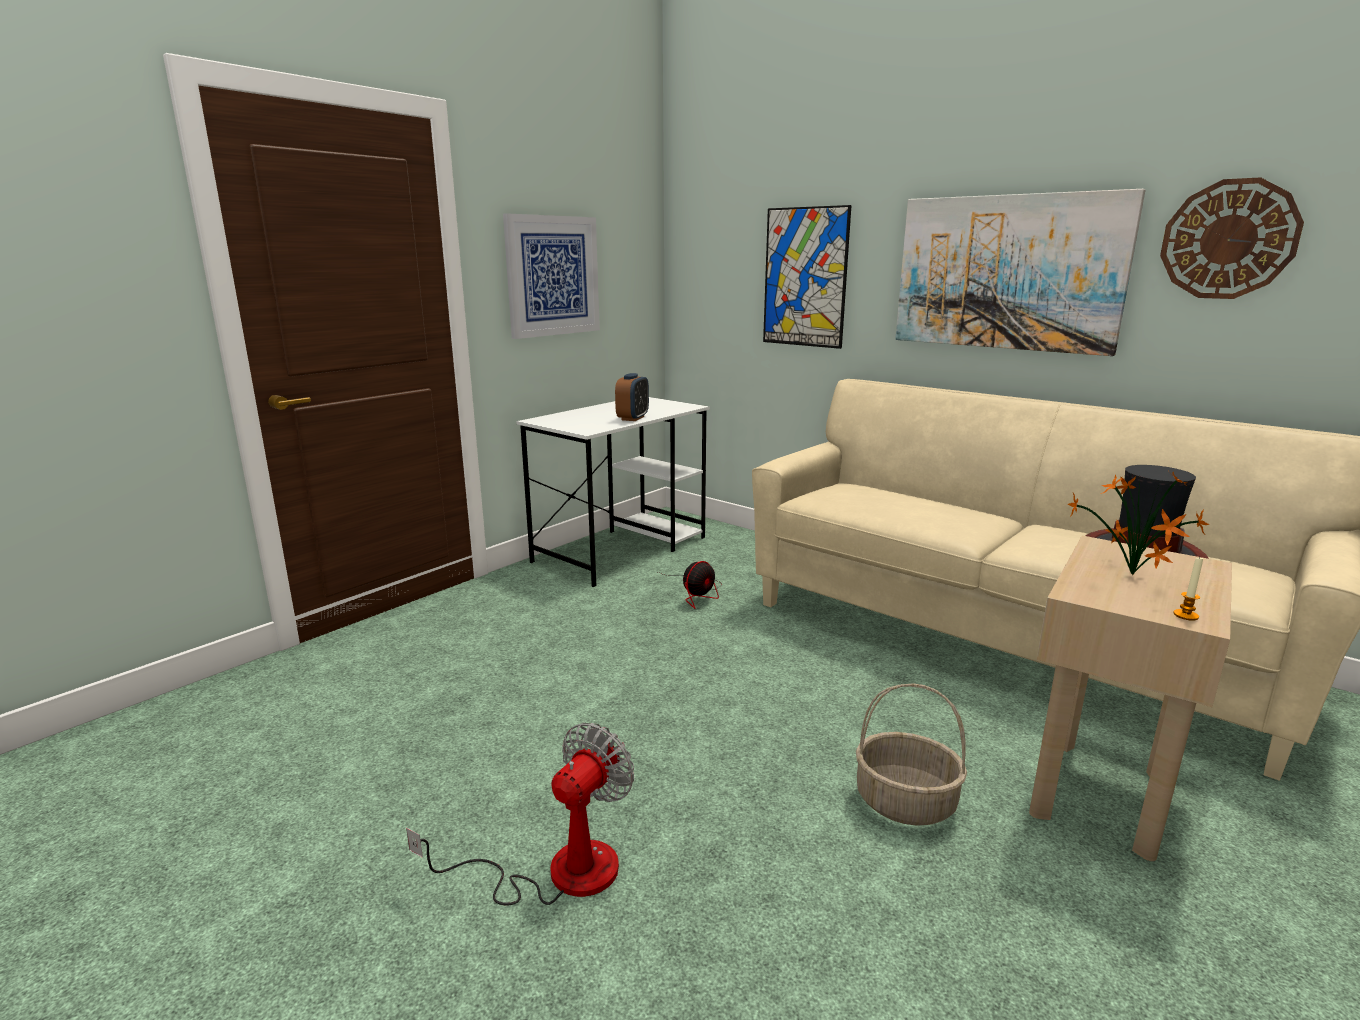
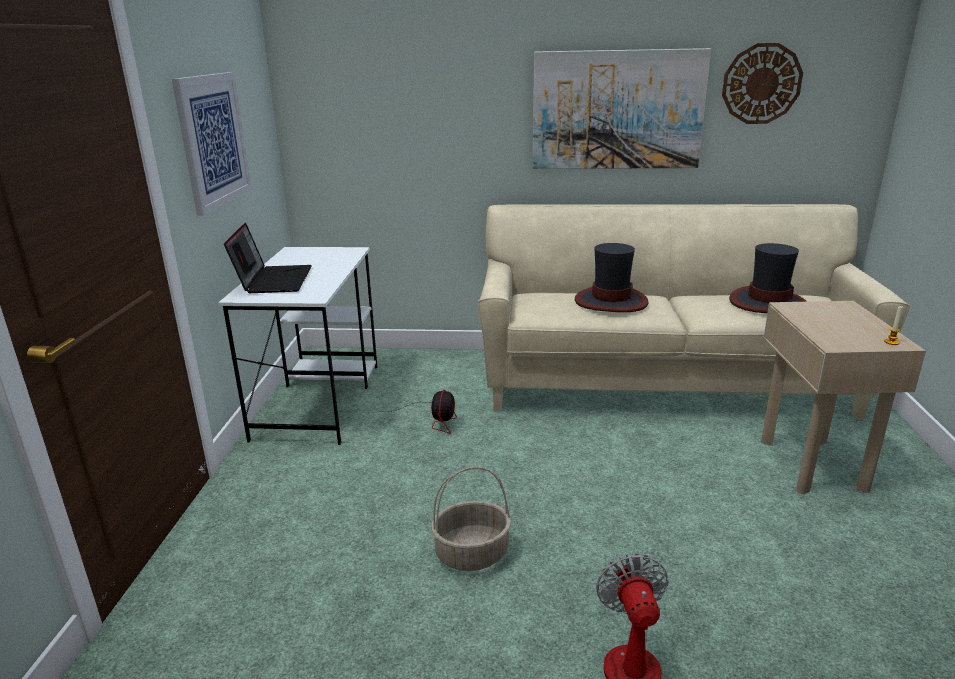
camera: 35 degrees left, 5 degrees up
alarm clock [615,373,649,421] -> none
picture [763,205,852,349] -> none
basket [856,683,967,826] -> basket moved to [431,467,512,571]
potted plant [1068,472,1210,576] -> none
none -> laptop [224,223,312,293]
none -> hat [575,243,648,312]

